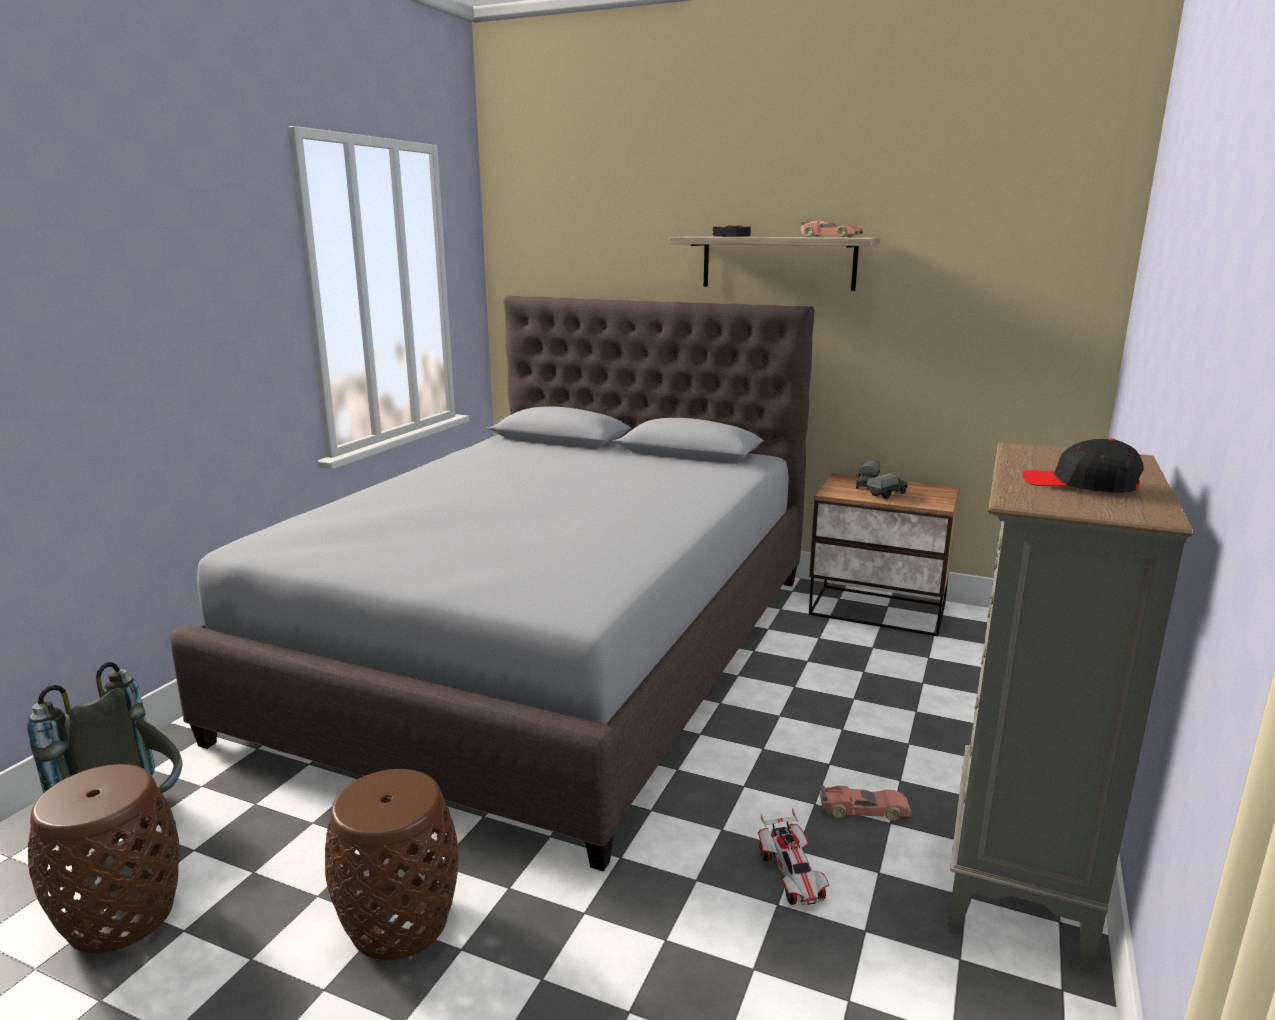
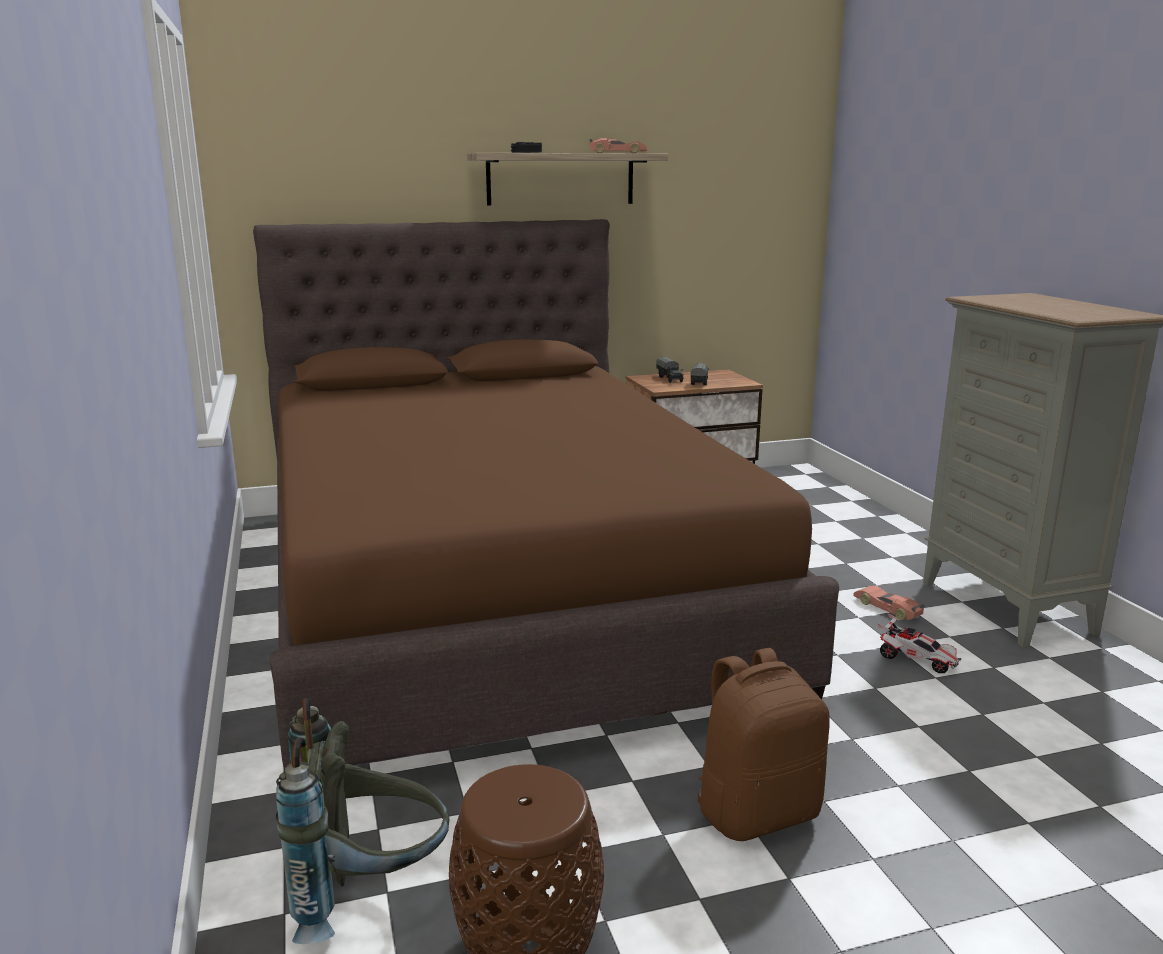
camera: 40 degrees left, 0 degrees up
grey bed [170,296,815,872] -> brown bed [253,219,839,770]
brown stool [325,769,458,960] -> brown backpack [697,648,830,841]
toy car [820,785,912,821] -> toy car turned 90 degrees counterclockwise [853,585,924,620]
black cap [1022,438,1143,492] -> none

